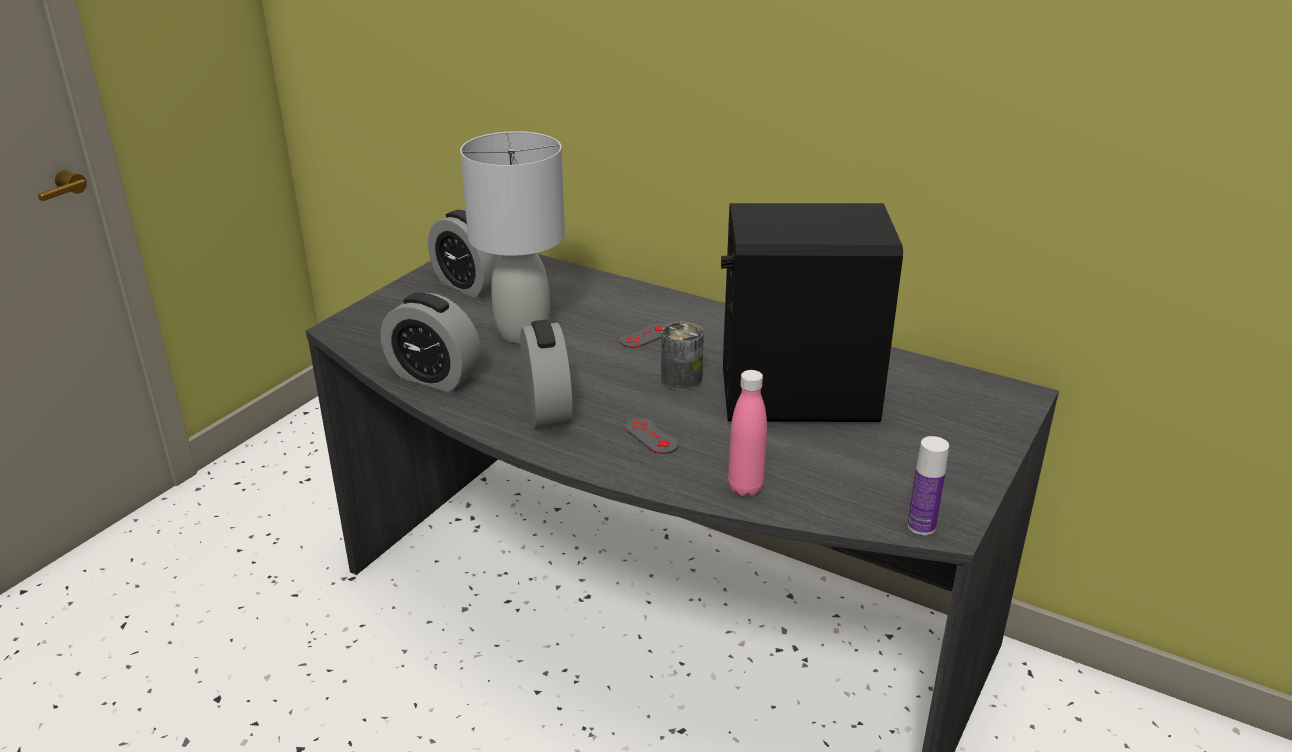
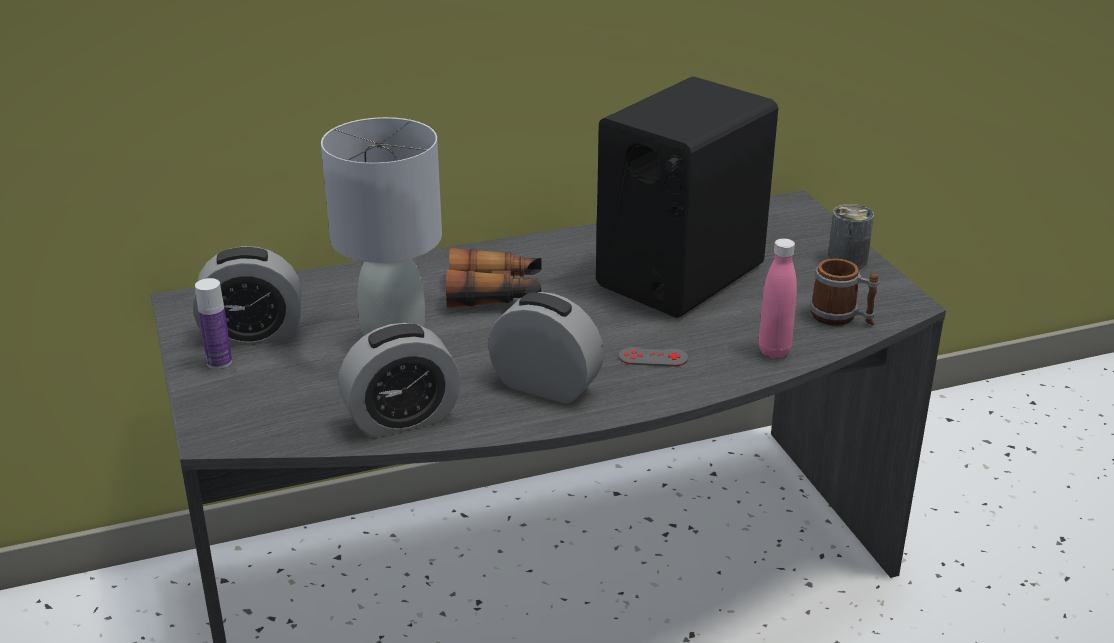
camera: 50 degrees left, 0 degrees up
grey game controller [620,323,666,348] -> binoculars [446,248,542,308]
can [661,322,704,391] -> can moved to [828,204,874,269]
bottle [908,436,949,535] -> bottle moved to [195,278,232,369]
none -> mug [810,258,879,326]

